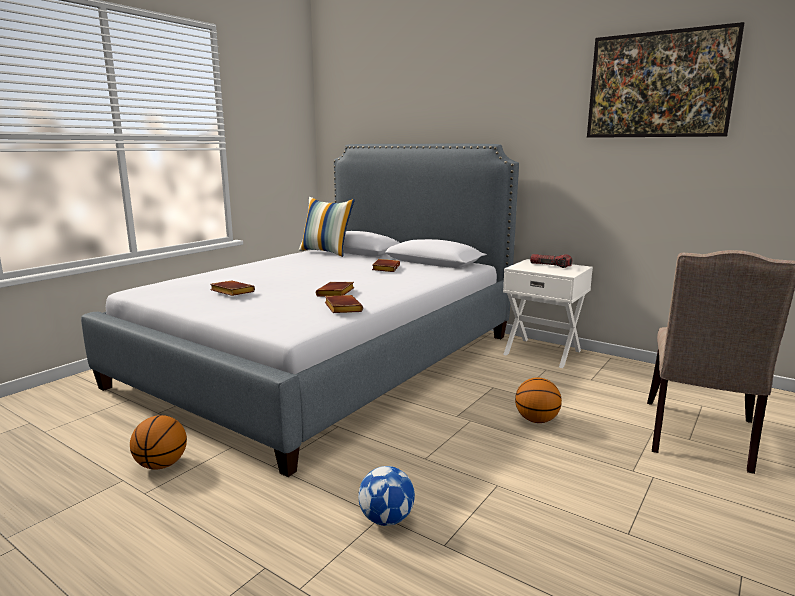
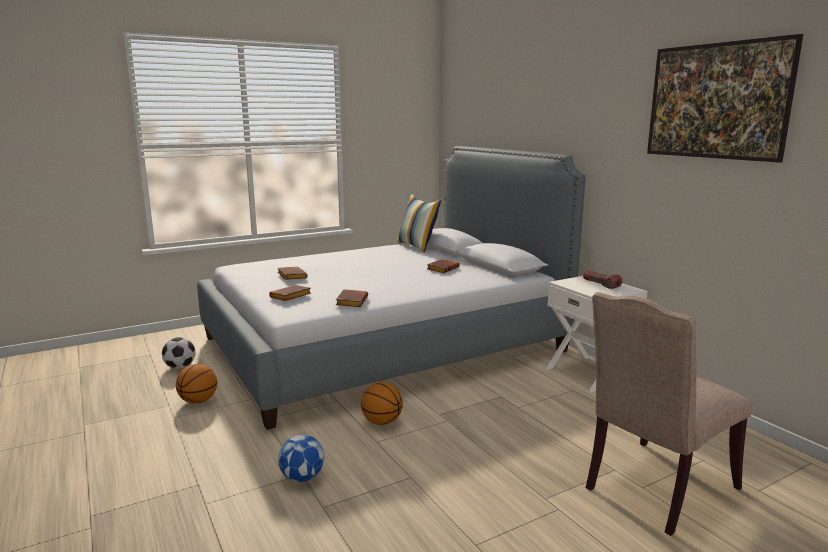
camera: 25 degrees right, 0 degrees up
brown book [316,282,354,297] -> brown book moved to [269,285,311,301]
basketball [515,377,562,423] -> basketball moved to [361,382,403,425]
none -> football [162,337,195,369]

